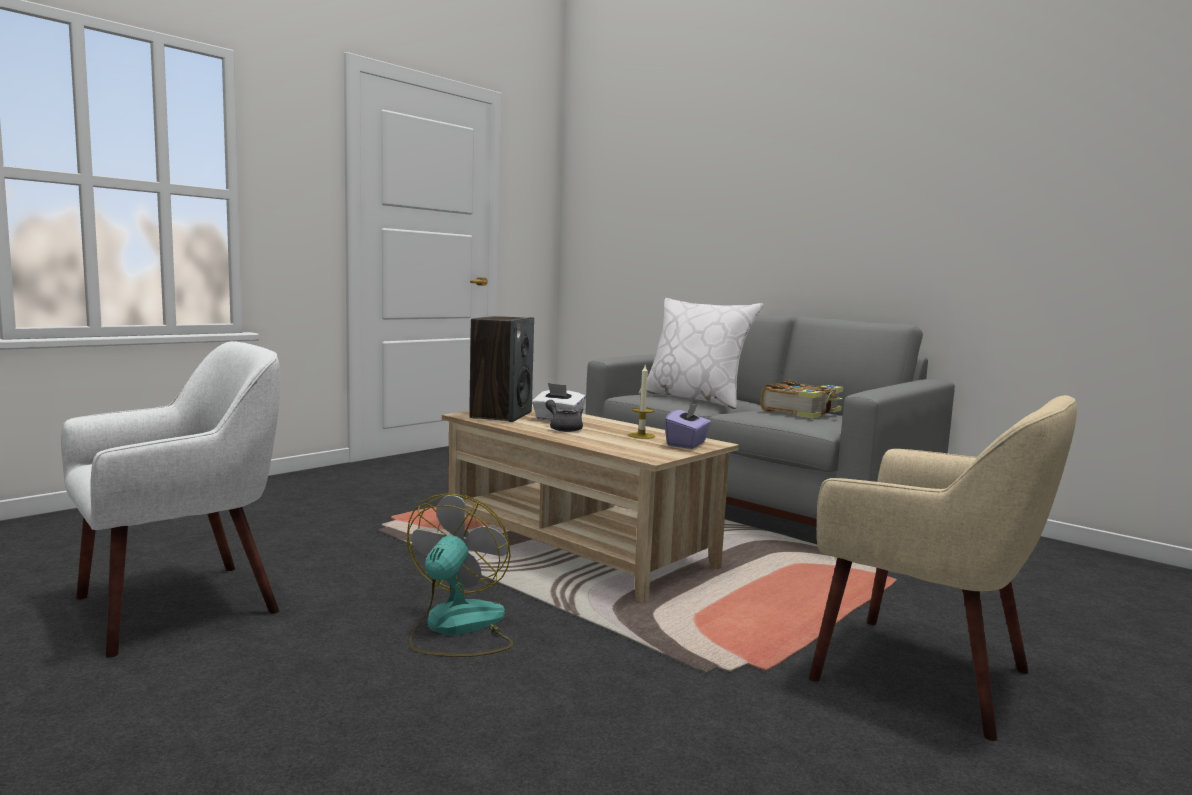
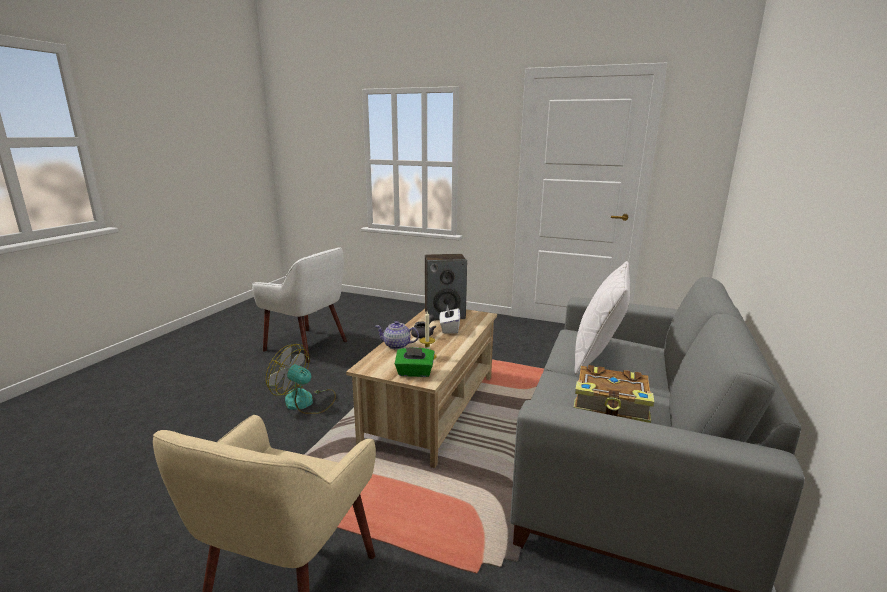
camera: 70 degrees right, 10 degrees up
fan [407,494,513,657] -> fan turned 150 degrees counterclockwise [266,344,336,414]
purple tissue box [664,403,711,449] -> green tissue box [395,347,435,377]
none -> teapot [375,321,419,349]

